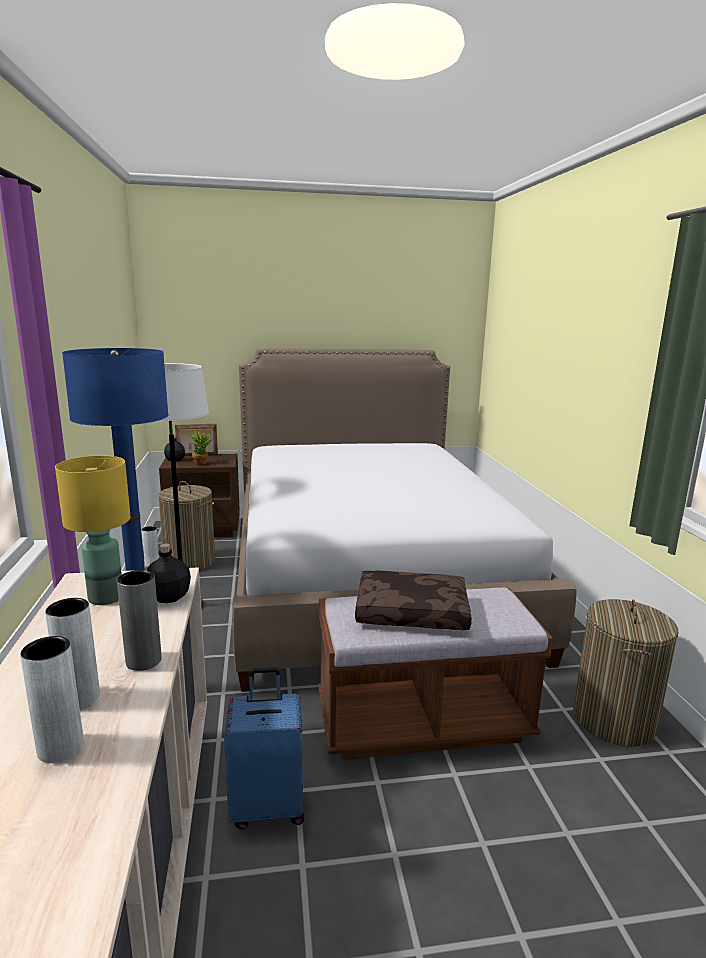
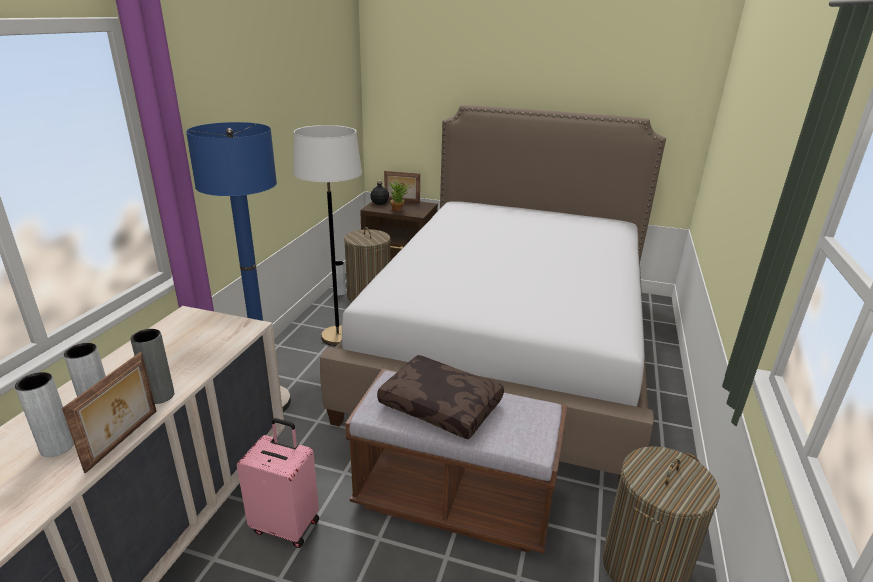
camera: 25 degrees right, 10 degrees up
yellow table lamp [55,455,131,605] -> none
black bottle [147,544,191,603] -> none
blue suitcase [224,667,304,829] -> pink suitcase [237,418,319,548]
none -> picture frame [62,352,156,473]

